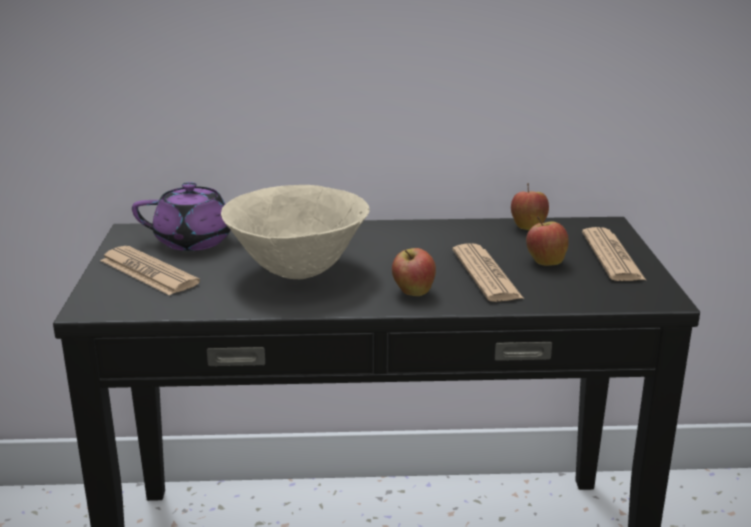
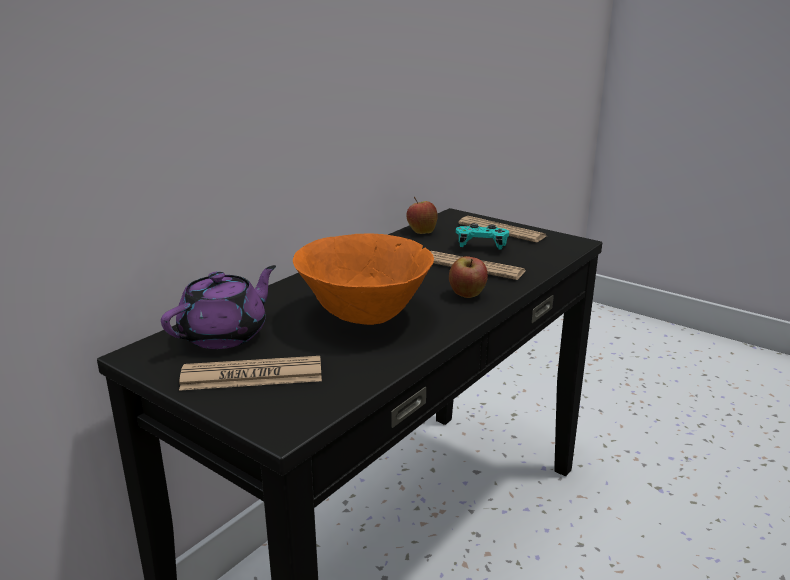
camera: 50 degrees left, 0 degrees up
beige bowl [221,185,370,279] -> orange bowl [293,233,434,325]
apple [526,216,569,266] -> turquoise game controller [456,223,509,250]

